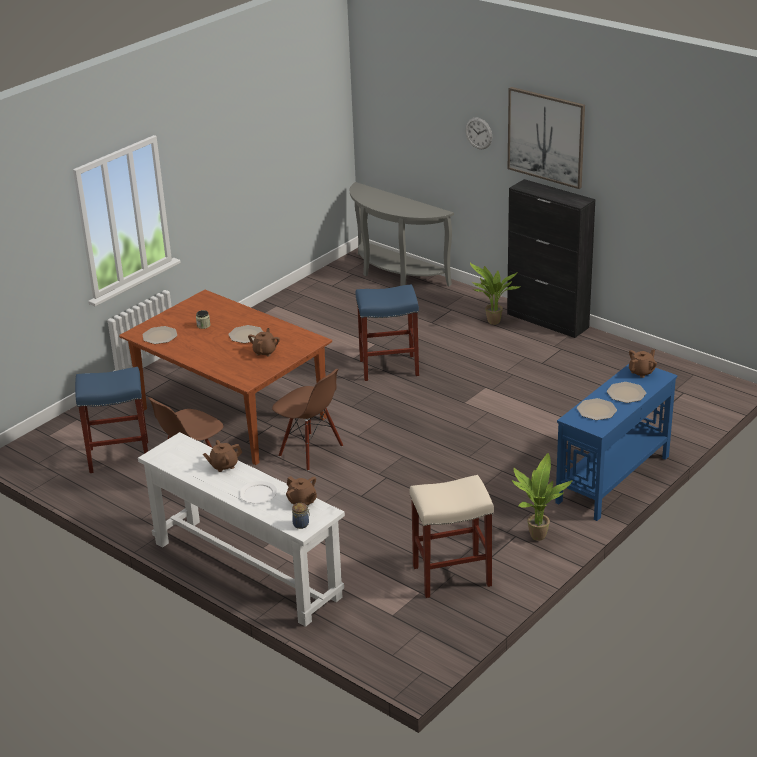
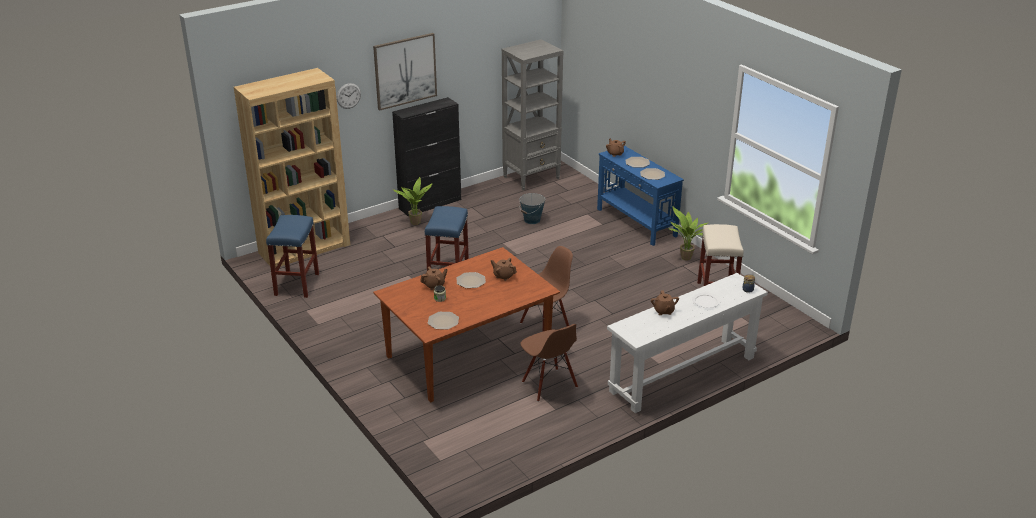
camera: 75 degrees left, 0 degrees up
blue stool [75,367,148,473] -> blue stool moved to [266,215,319,298]
brown teapot [286,476,317,505] -> brown teapot moved to [420,267,448,290]
grey console table [350,182,454,286] -> brown bookcase [234,68,350,267]
none -> grey bookcase [502,39,564,190]
none -> bucket [519,193,545,224]

